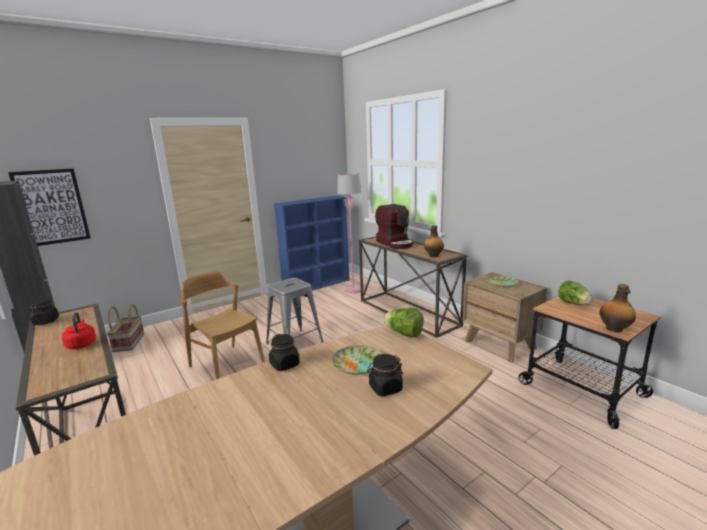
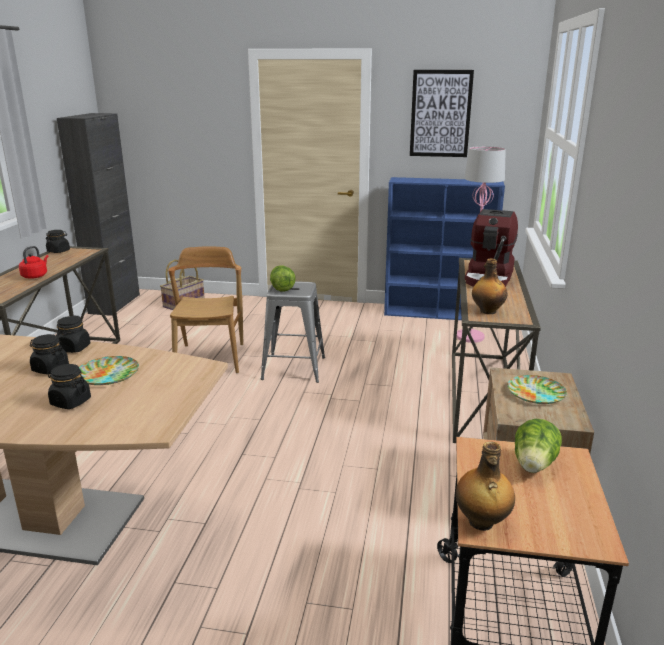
camera: 45 degrees right, 5 degrees up
picture [8,168,91,246] -> picture moved to [410,70,474,157]
lettuce [383,308,424,338] -> lettuce moved to [270,265,296,292]
none -> black jar [30,334,69,375]

